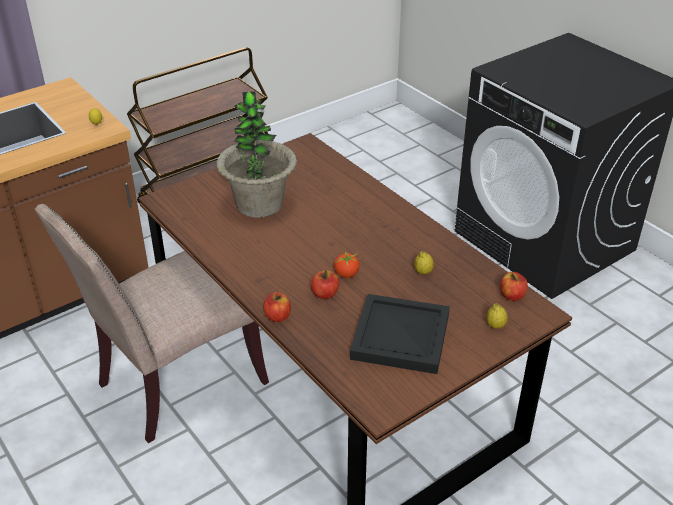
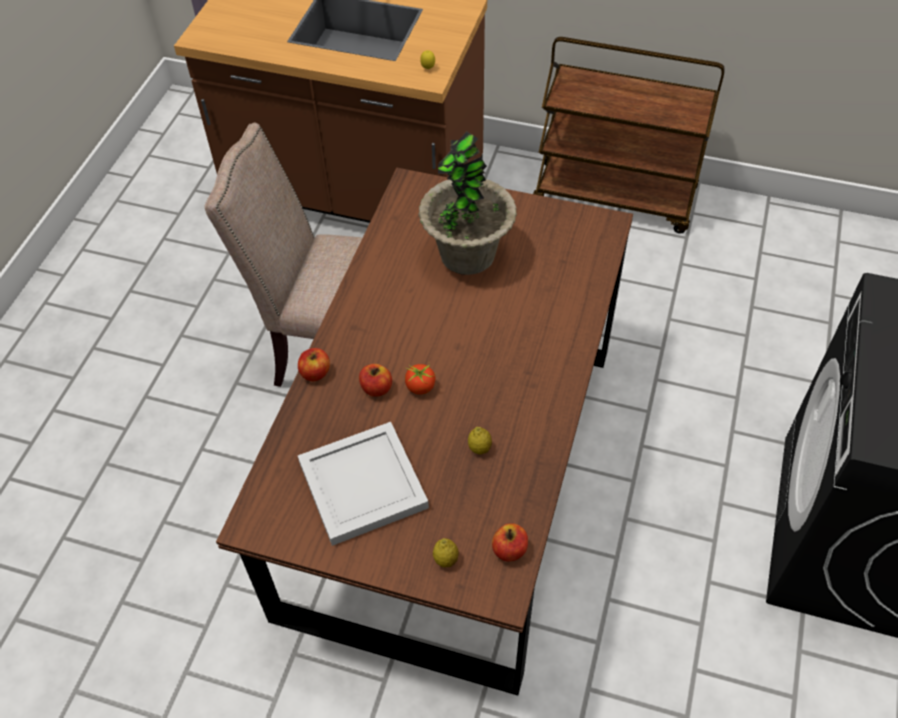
camera: 55 degrees right, 15 degrees up
black tray [350,294,450,374] -> white tray [298,422,429,546]

